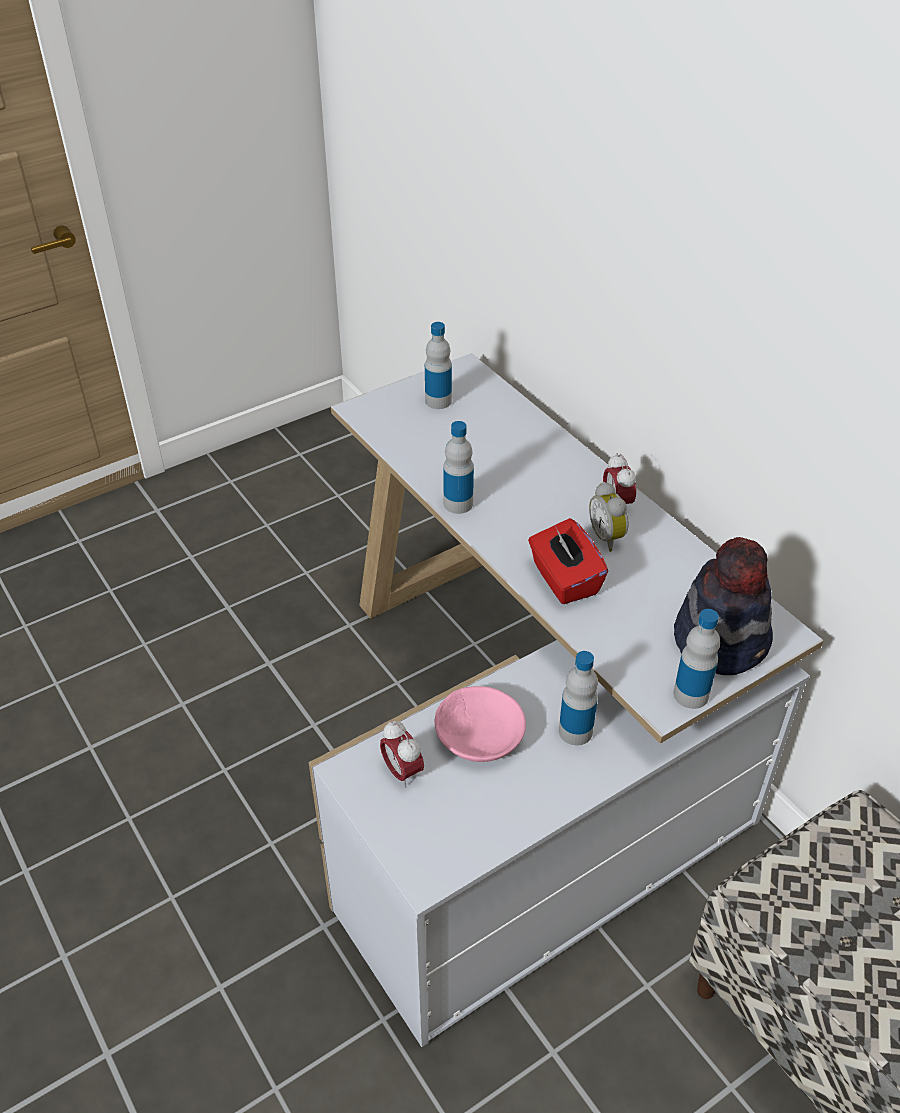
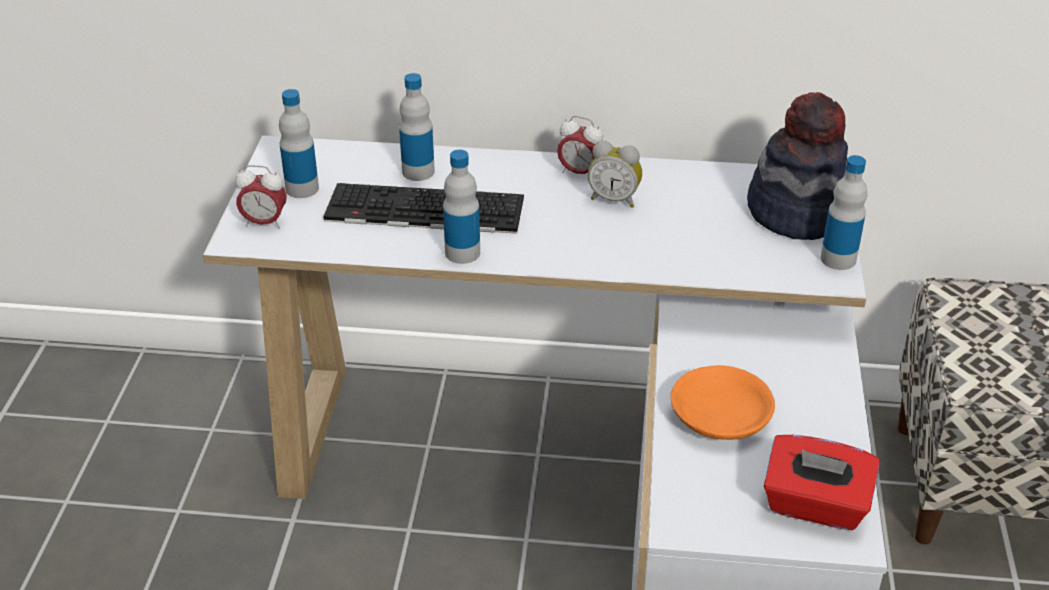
camera: 50 degrees left, 5 degrees down
alarm clock [380,720,424,788] -> alarm clock moved to [235,165,287,229]
pink bowl [434,686,526,762] -> orange bowl [670,365,775,440]
red tissue box [528,518,608,604] -> red tissue box moved to [764,435,880,530]
bottle [559,651,598,745] -> bottle moved to [399,73,435,181]
none -> keyboard [323,183,524,234]

